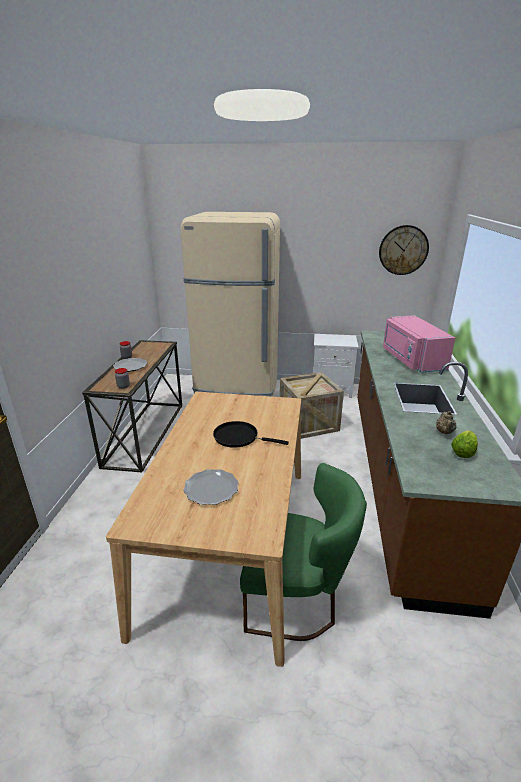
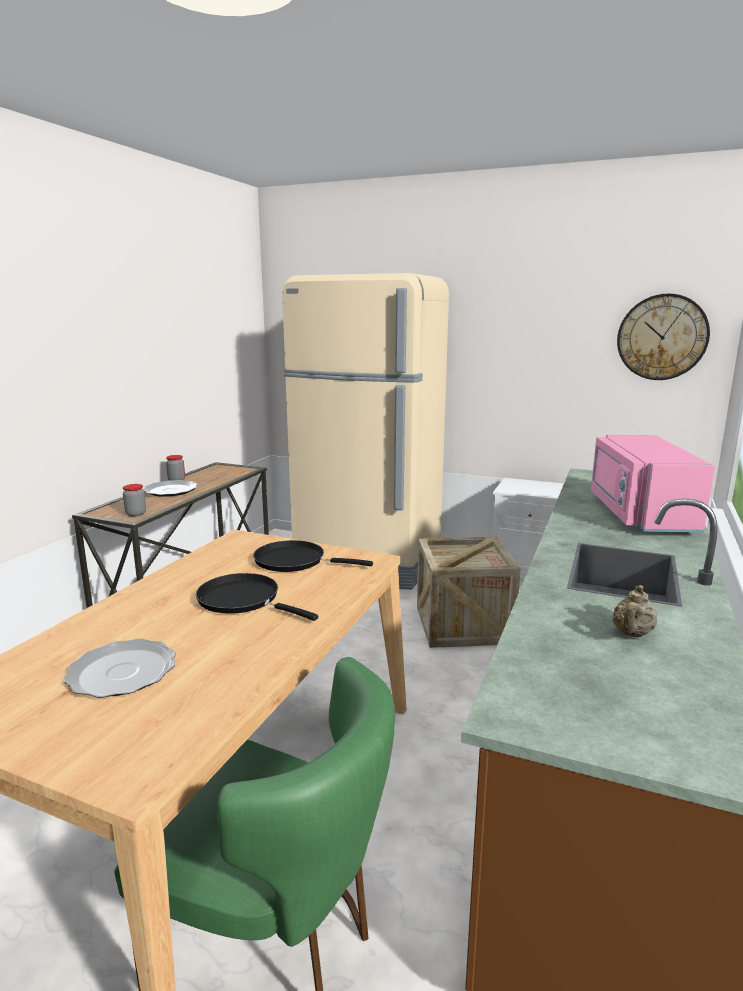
camera: 15 degrees right, 10 degrees down
lettuce [451,431,478,458] -> none
none -> black frying pan [253,540,373,572]

